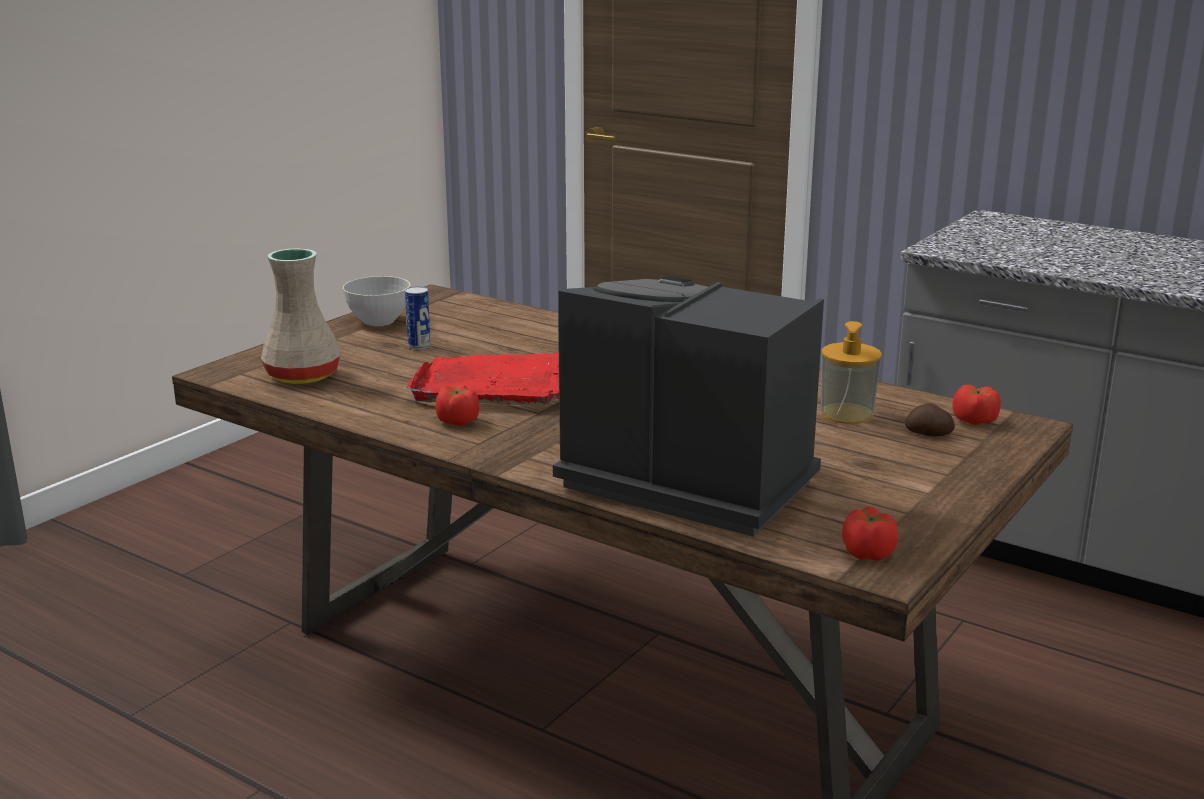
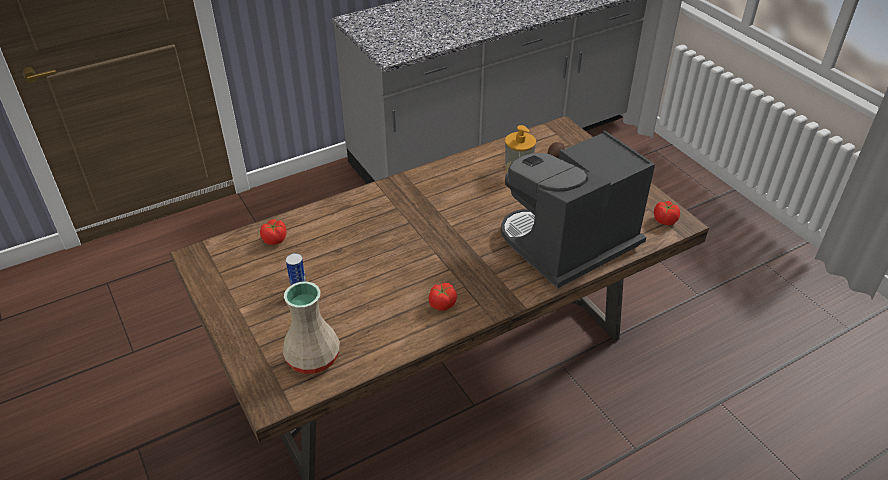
camera: 65 degrees left, 20 degrees up
grey bowl [343,276,411,326] -> none
red tray [406,352,559,406] -> none
tomato [953,385,1001,425] -> tomato moved to [260,219,287,245]

